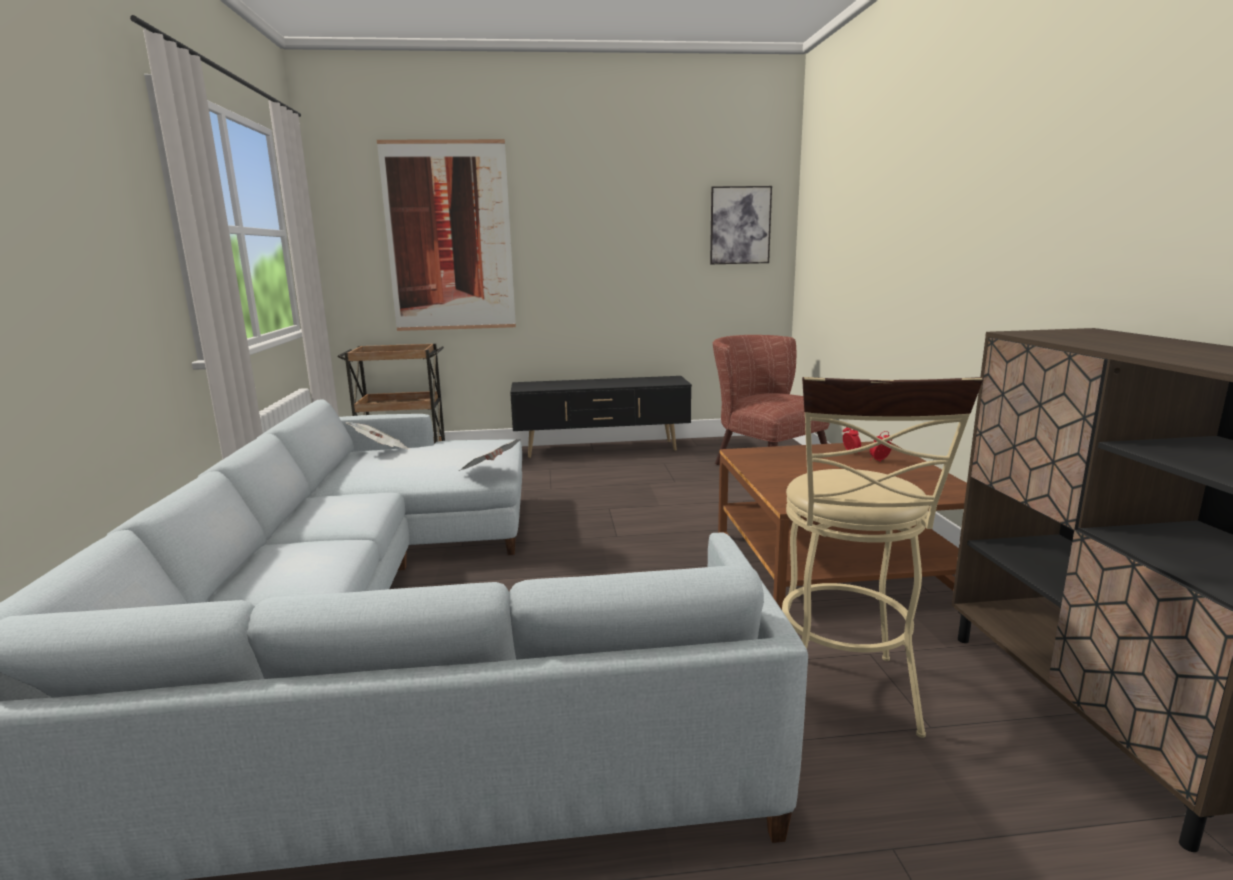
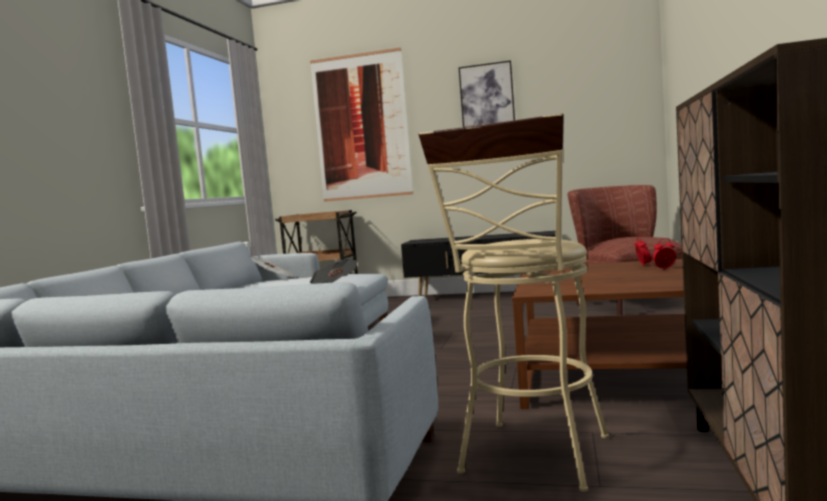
camera: 20 degrees right, 10 degrees down
picture [710,186,772,264] -> picture moved to [459,60,515,127]

